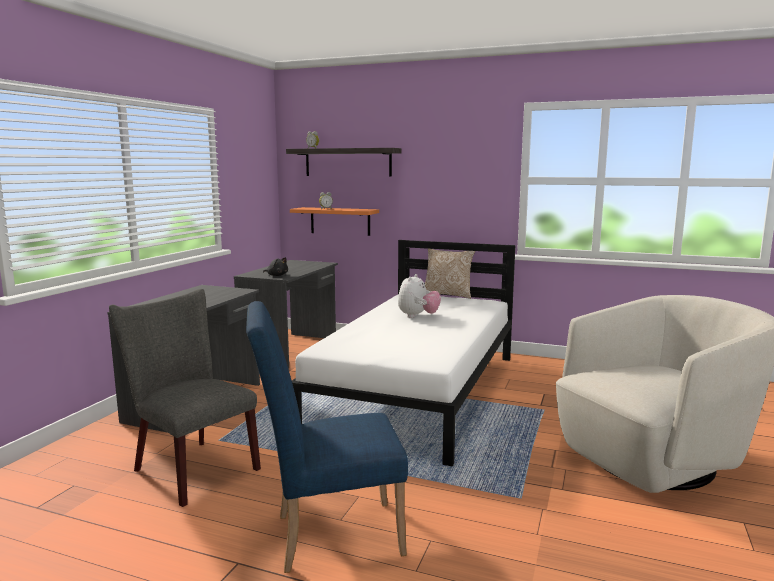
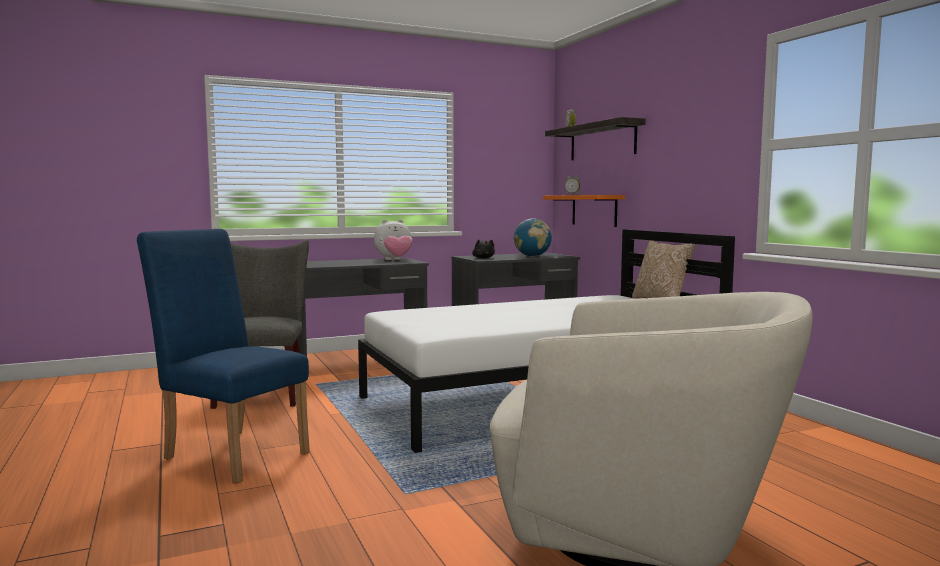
camera: 45 degrees right, 5 degrees down
plush toy [398,274,441,318] -> plush toy moved to [374,219,412,260]
none -> globe [514,218,552,257]

